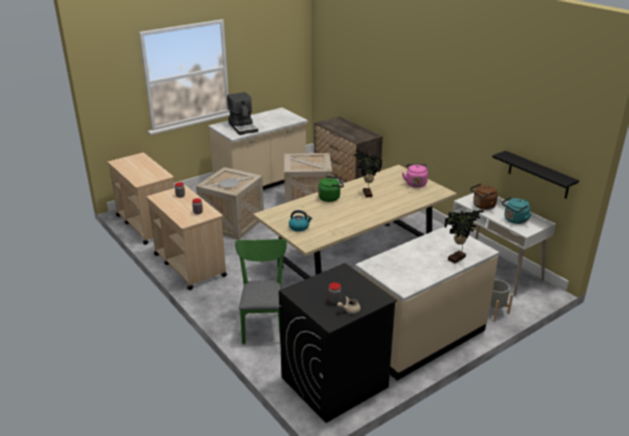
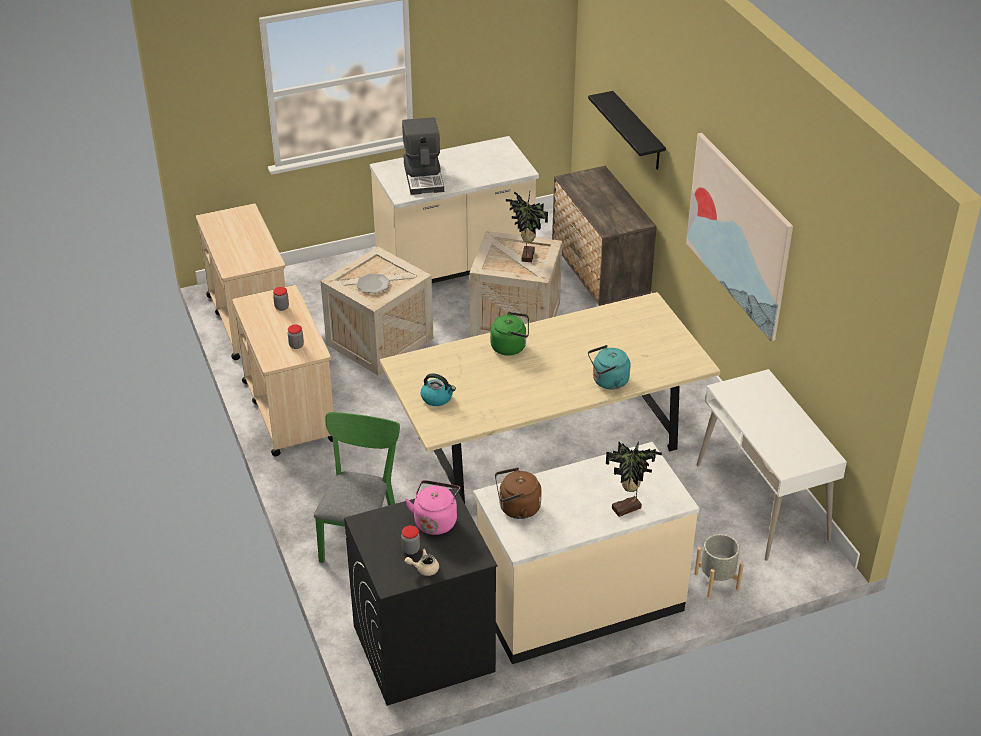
camera: 15 degrees right, 10 degrees up
potted plant [354,149,382,197] -> potted plant moved to [506,191,548,262]
pink kettle [402,164,428,188] -> pink kettle moved to [405,480,460,535]
brown kettle [470,184,498,210] -> brown kettle moved to [495,467,542,519]
black shelf [492,151,579,199] -> black shelf moved to [588,91,666,170]
turquoise kettle [502,197,531,224] -> turquoise kettle moved to [588,345,630,390]
none -> picture [686,133,793,341]

